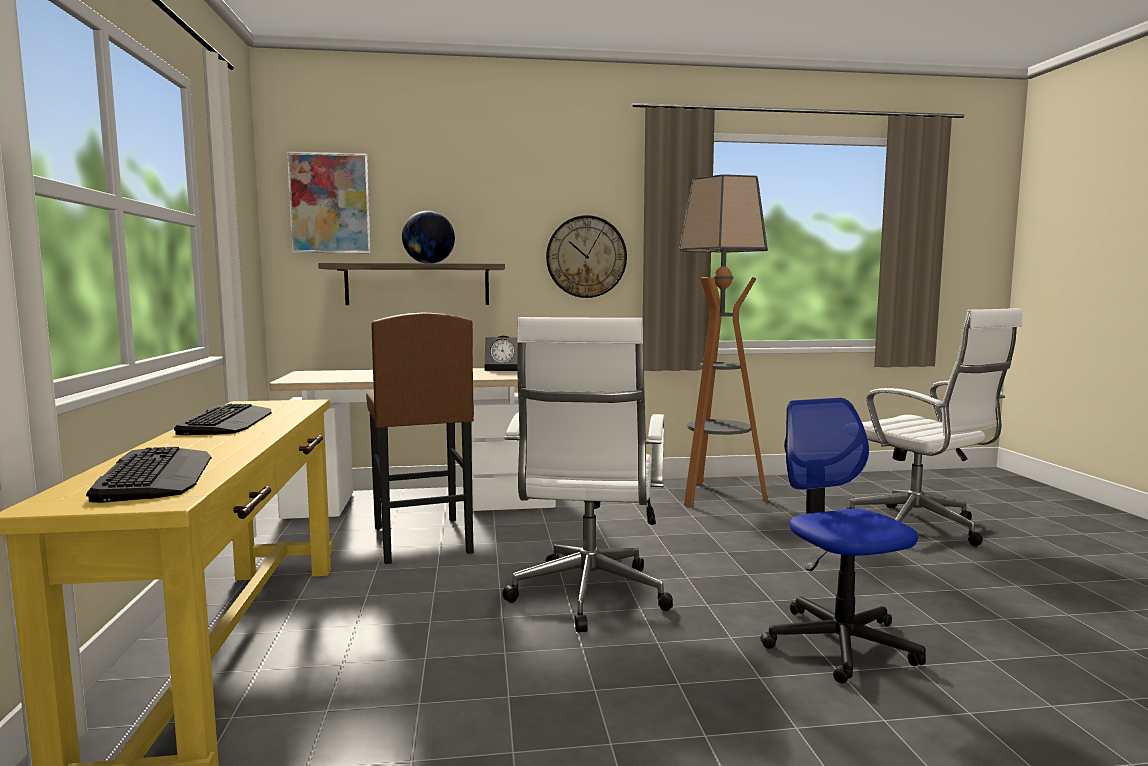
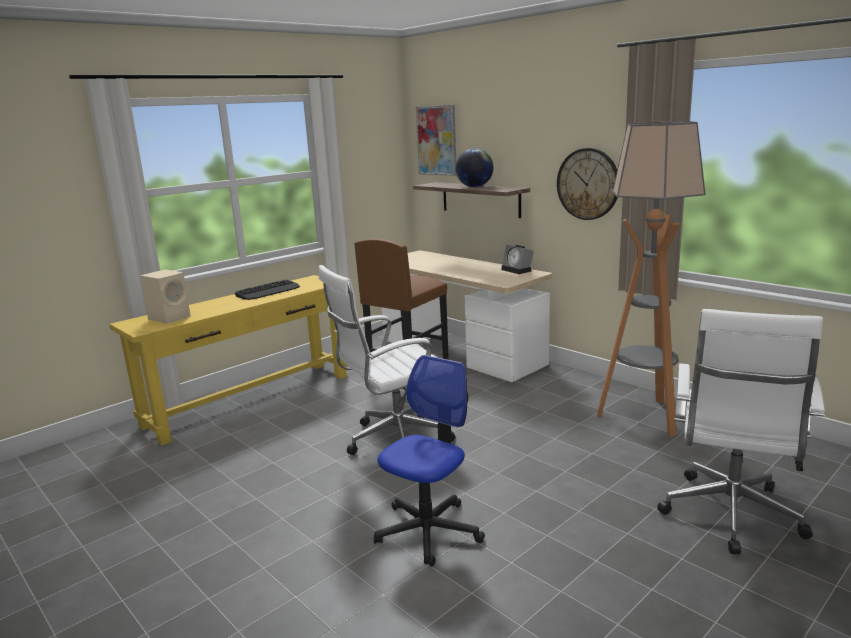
camera: 55 degrees right, 10 degrees up
keyboard [86,447,211,503] -> beige speaker [140,269,191,324]

